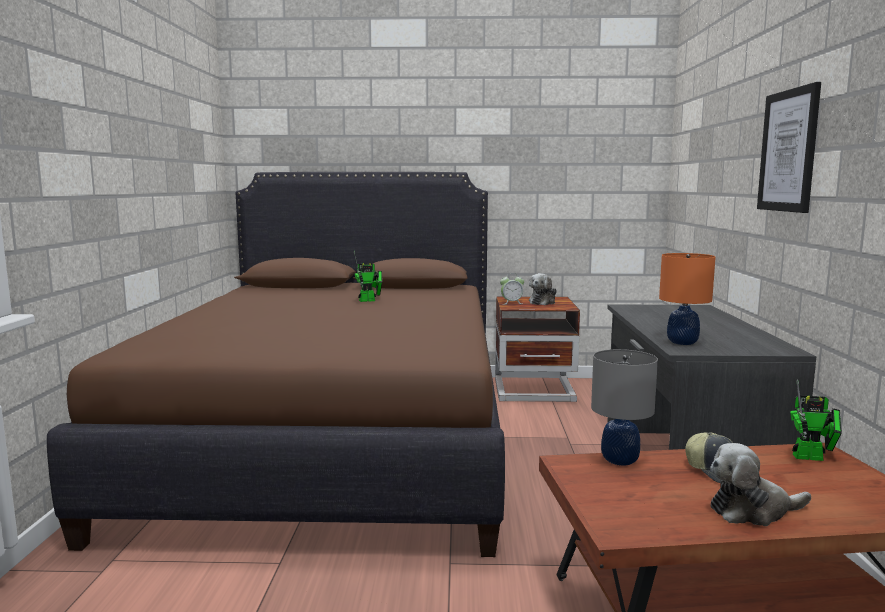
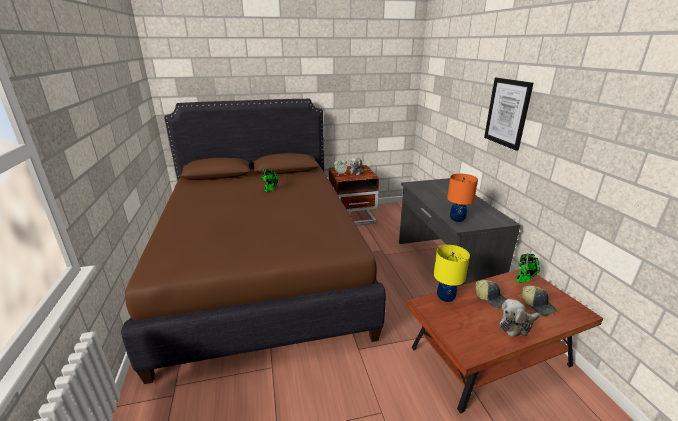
camera: 15 degrees left, 15 degrees up
grey table lamp [591,349,658,466] -> yellow table lamp [434,245,470,302]
none -> cap [522,286,557,316]

